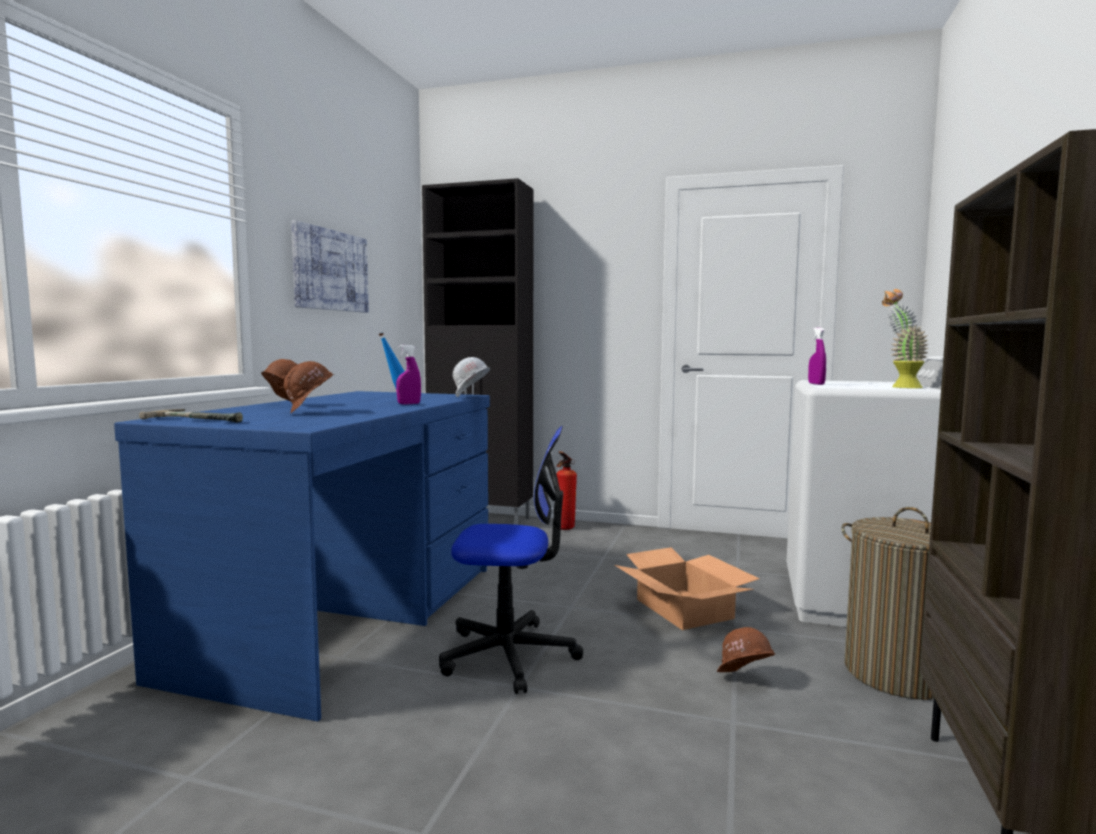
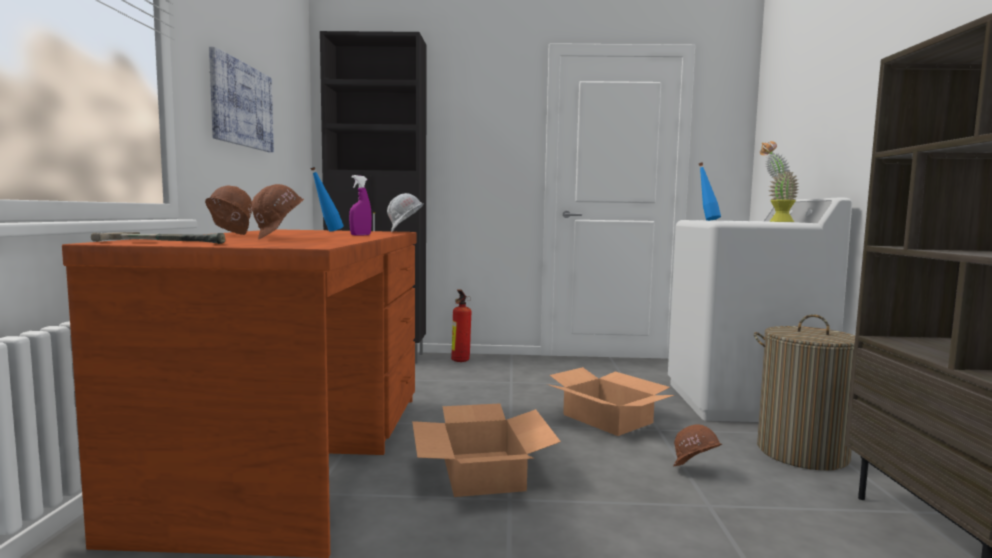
camera: 15 degrees left, 0 degrees up
blue desk [114,391,490,722] -> brown desk [62,229,417,558]
office chair [439,426,583,694] -> cardboard box [412,403,561,497]
purple spray bottle [808,328,826,385] -> blue bottle [699,162,721,221]

